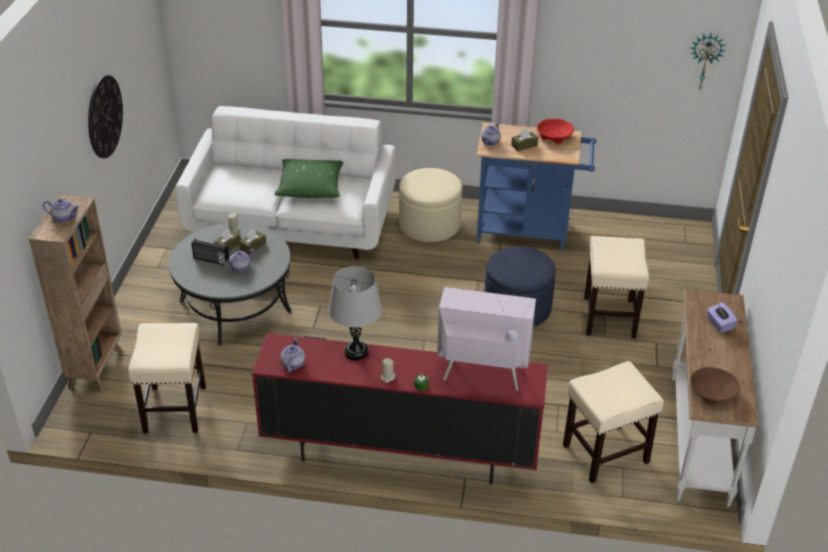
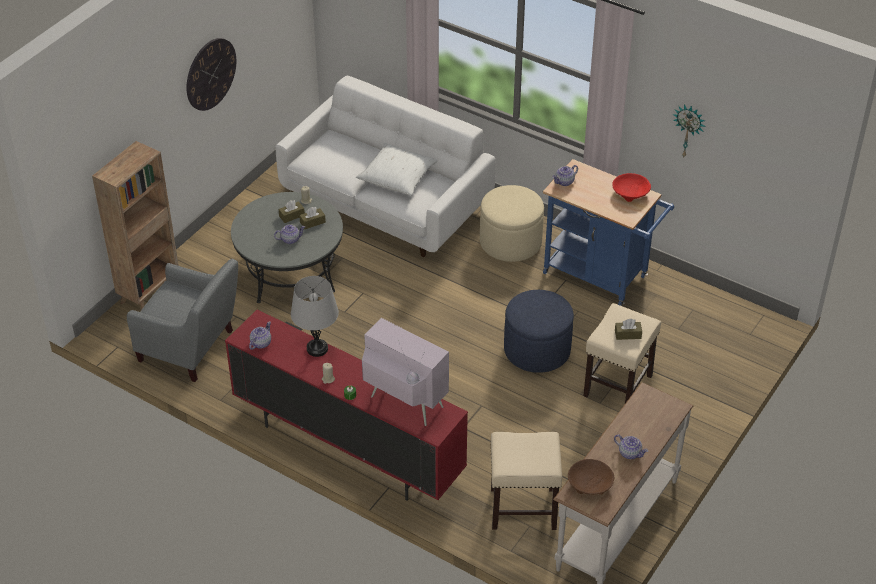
camera: 25 degrees right, 5 degrees up
teapot [43,198,80,223] -> teapot moved to [614,434,648,459]
beige stool [128,323,206,433] -> grey armchair [127,259,238,382]
radio [191,239,229,265] -> none
green pillow [274,159,343,198] -> white pillow [356,143,437,196]
brown tissue box [511,128,538,151] -> brown tissue box moved to [615,319,642,340]
wall clock [691,33,726,89] -> wall clock moved to [673,104,706,157]
purple tissue box [707,302,738,333] -> none

